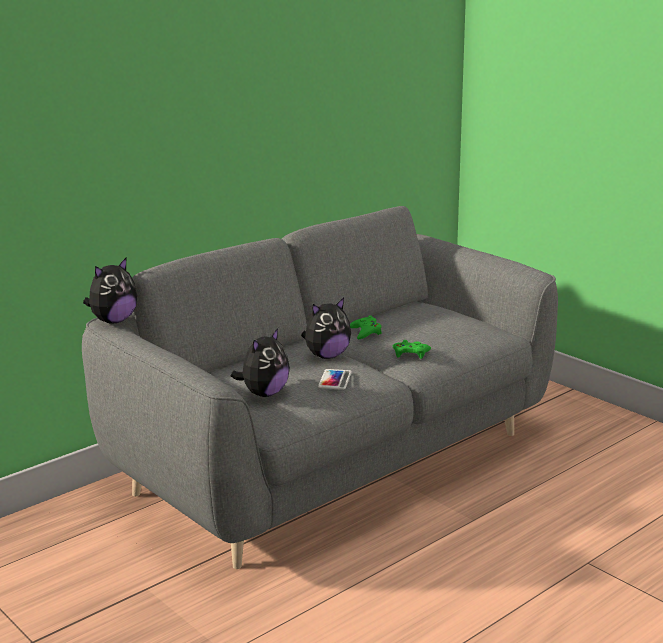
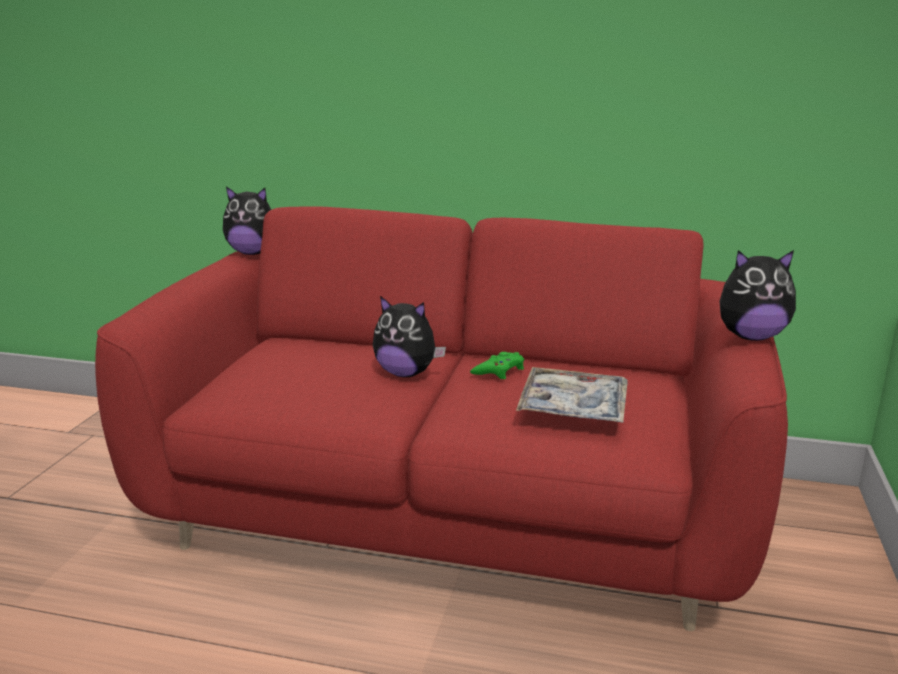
camera: 55 degrees right, 0 degrees up
grey sofa [82,206,558,569] -> red sofa [95,207,788,631]
plush toy [231,328,290,397] -> plush toy moved to [719,250,796,341]
phone [318,369,352,390] -> none
green game controller [393,340,431,359] -> none
none -> tray [516,367,628,423]

